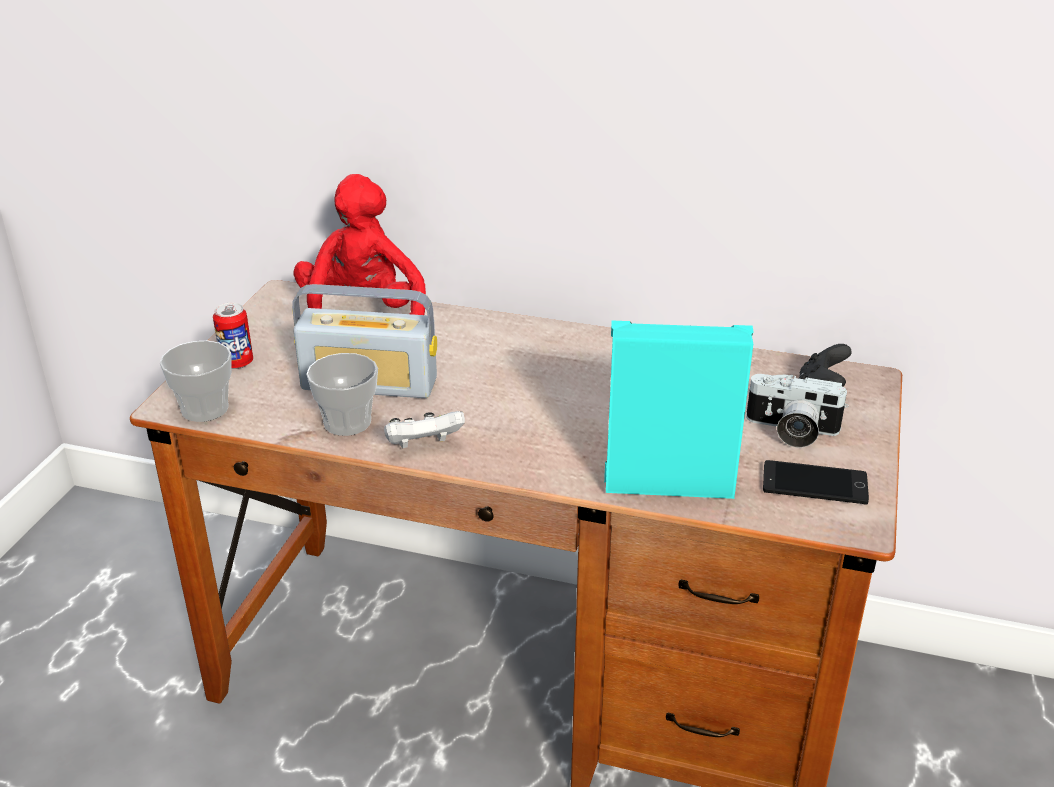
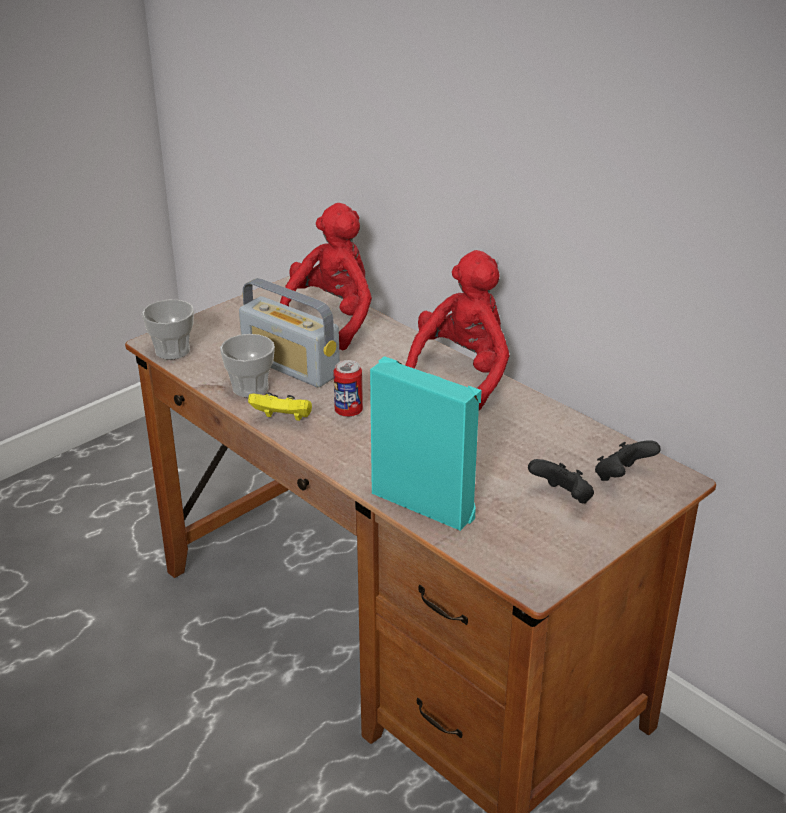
camera: 30 degrees right, 0 degrees up
can [213,303,253,369] -> can moved to [333,360,363,417]
white game controller [384,411,465,449] -> yellow game controller [248,392,312,421]
camera [746,374,849,448] -> black game controller [528,459,594,503]
phone [763,460,869,505] -> none
none -> red plush toy [405,250,510,410]

